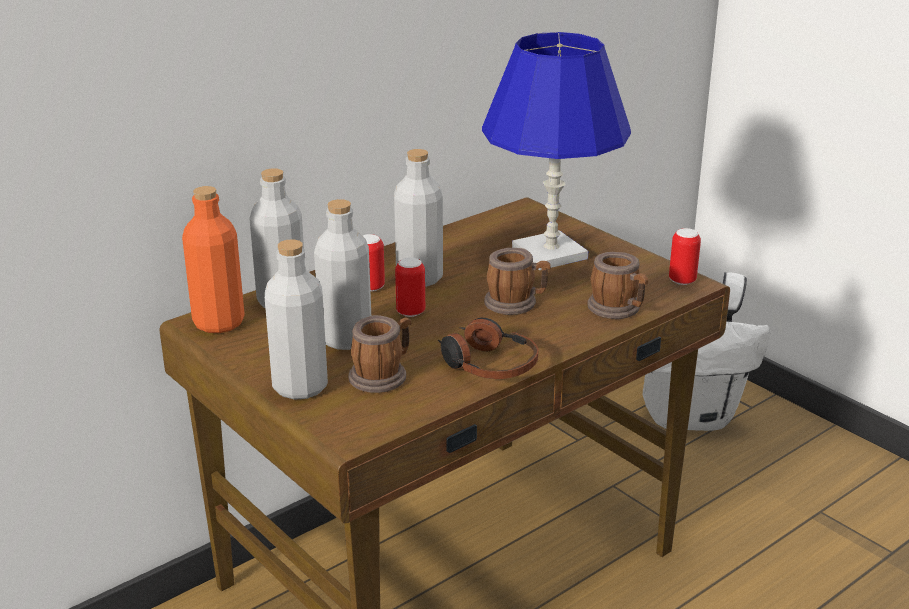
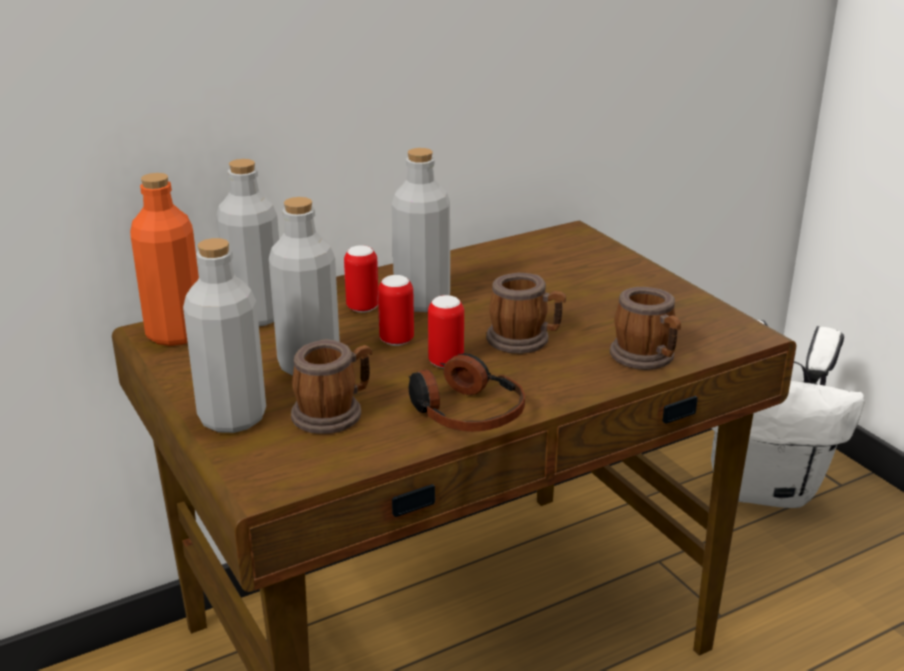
camera: 10 degrees right, 0 degrees up
blue table lamp [482,32,631,270] -> none
can [669,228,701,285] -> can moved to [428,295,464,368]

